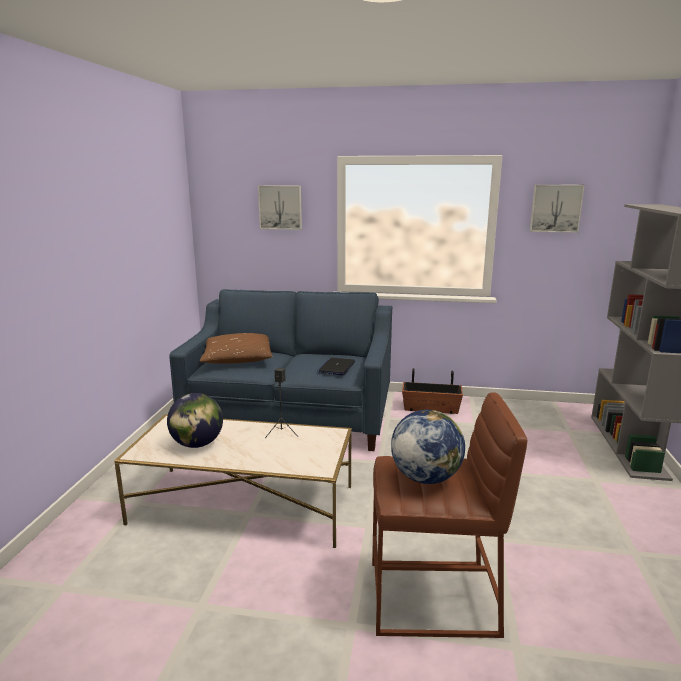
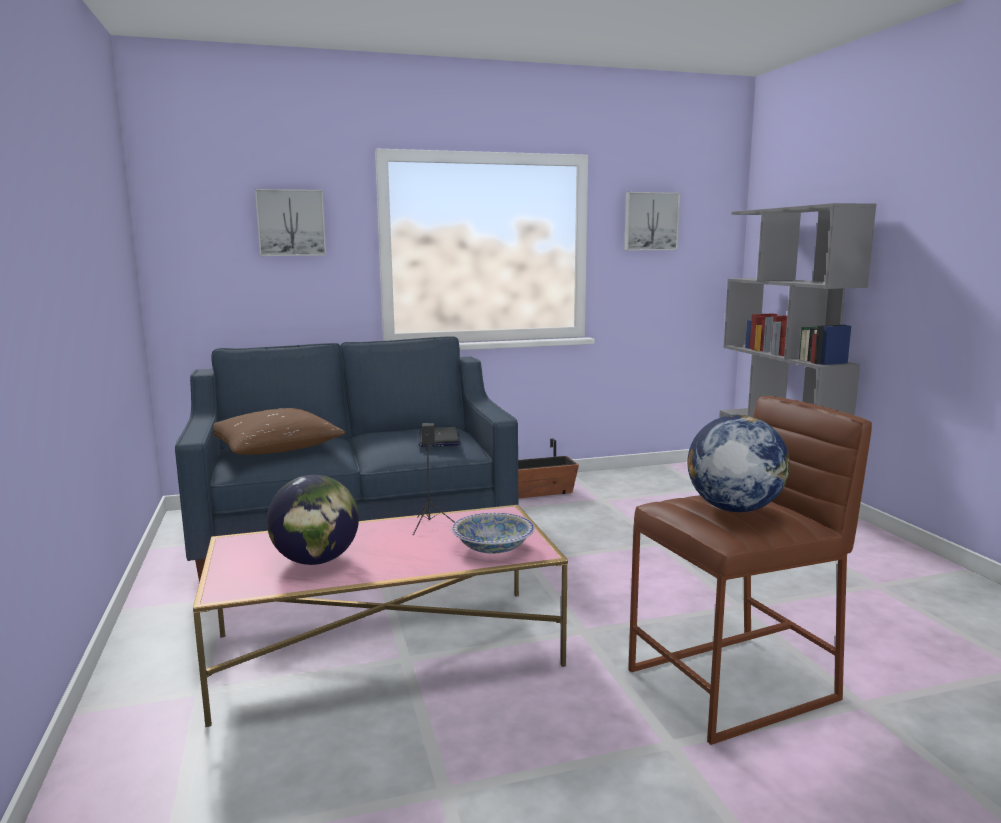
camera: 25 degrees left, 5 degrees down
white coffee table [114,414,352,548] -> pink coffee table [193,505,568,727]
none -> bowl [452,513,534,554]

